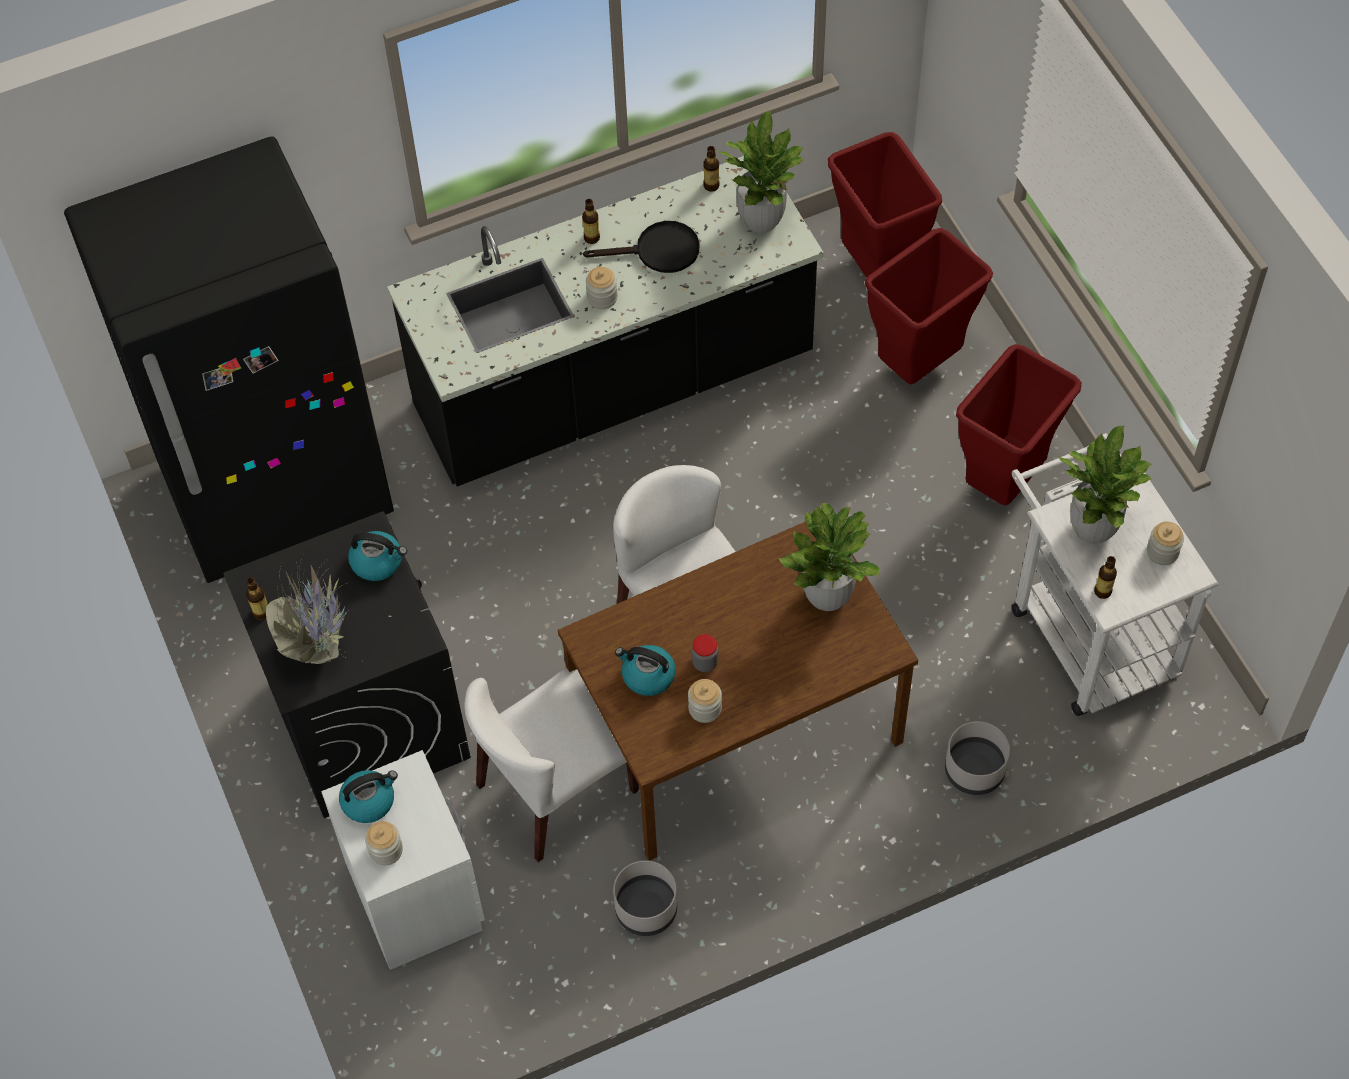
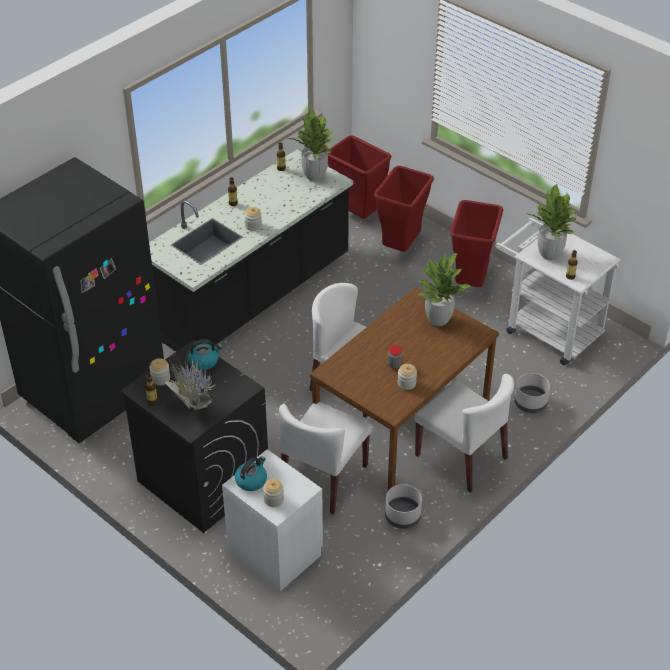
camera: 25 degrees left, 15 degrees down
black frying pan [583,221,700,273] -> none
kettle [615,645,676,696] -> none
jar [1147,521,1184,565] -> jar moved to [149,358,170,386]
none -> white chair [414,374,514,493]

